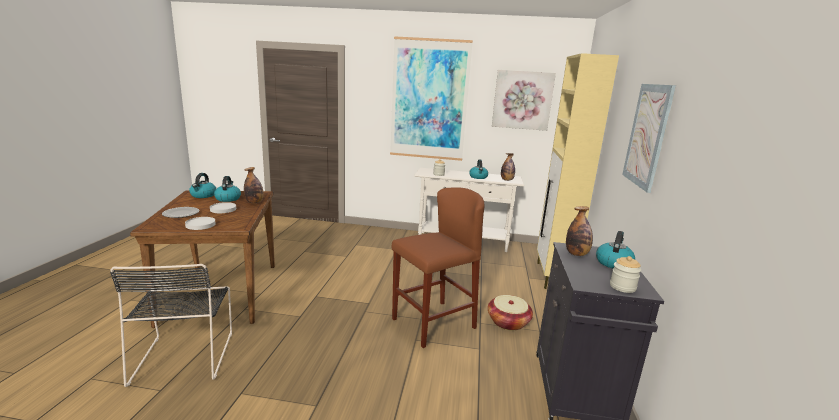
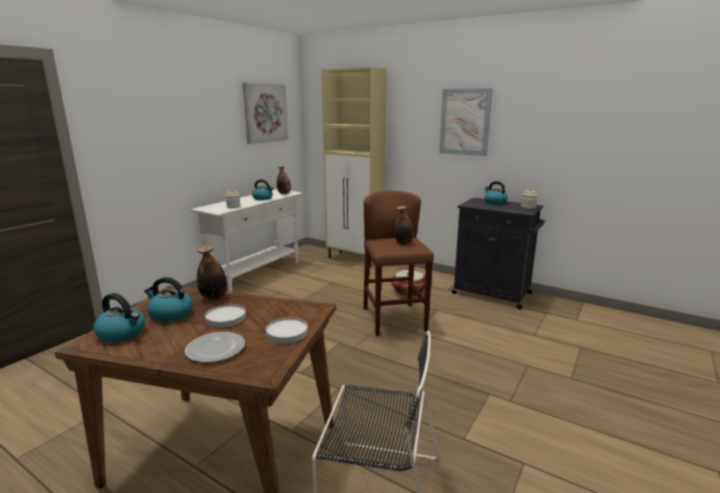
camera: 65 degrees left, 0 degrees up
picture [390,36,473,161] -> none
bottle [566,206,593,256] -> bottle moved to [394,206,414,244]

